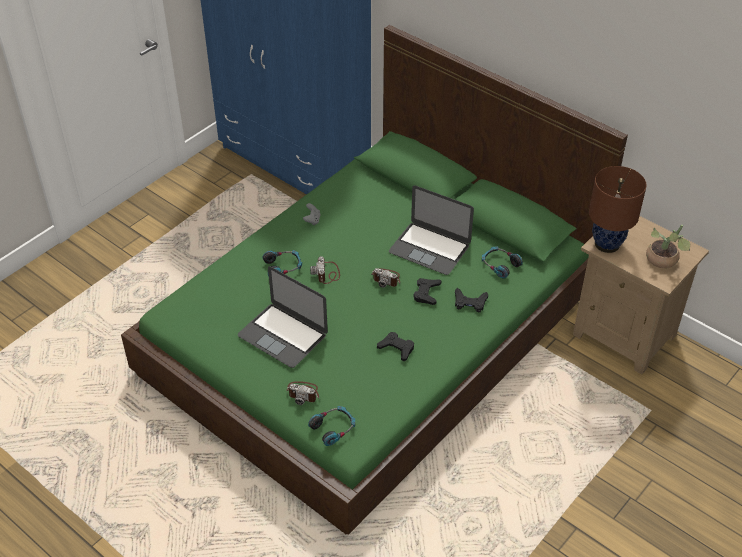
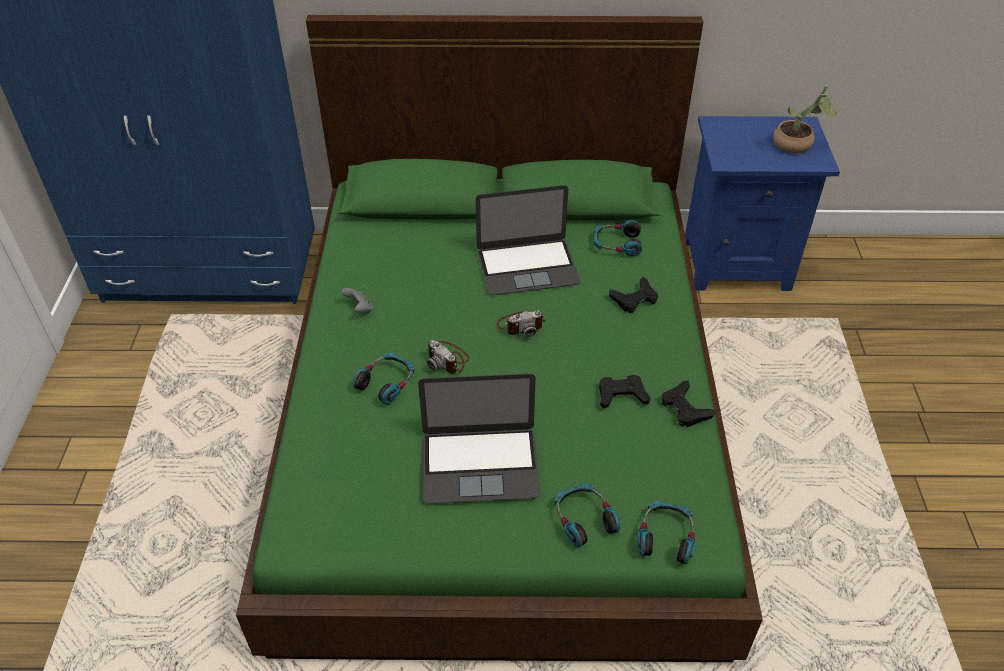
camera: 40 degrees left, 0 degrees up
camera [286,381,319,405] -> headphones [555,483,620,548]
black game controller [413,278,442,305] -> black game controller moved to [661,381,715,427]
beige nightstand [573,216,709,375] -> blue nightstand [685,116,840,291]
brown table lamp [589,166,647,253] -> none

